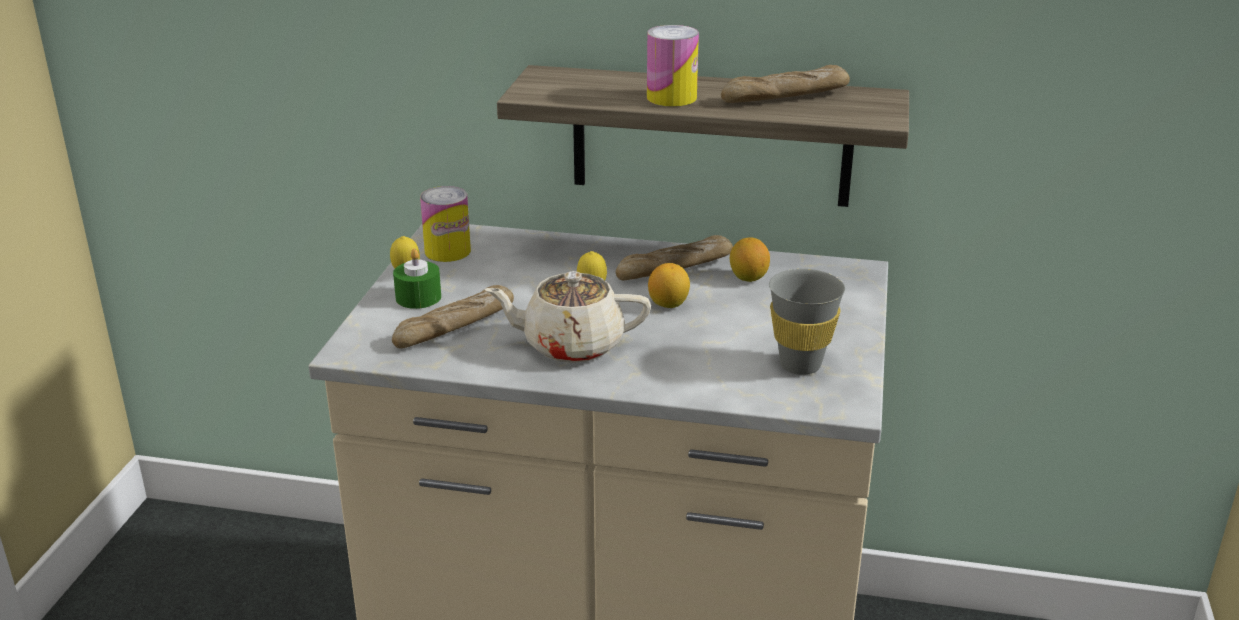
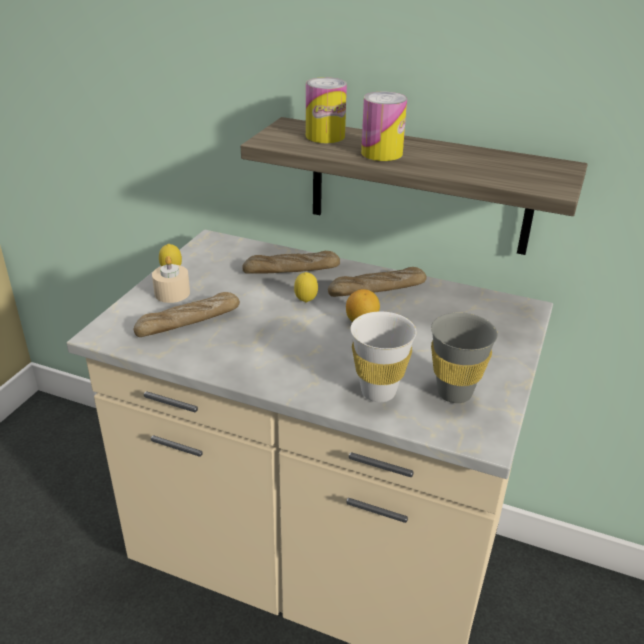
camera: 10 degrees right, 5 degrees up
green candle [393,248,441,309] -> beige candle [152,256,190,303]
can [420,186,471,262] -> can moved to [306,77,347,143]
beige teapot [484,271,651,363] -> none
bread [721,65,850,103] -> bread moved to [242,251,340,274]
lemon [730,237,770,282] -> none
none -> white cup [351,311,417,402]

